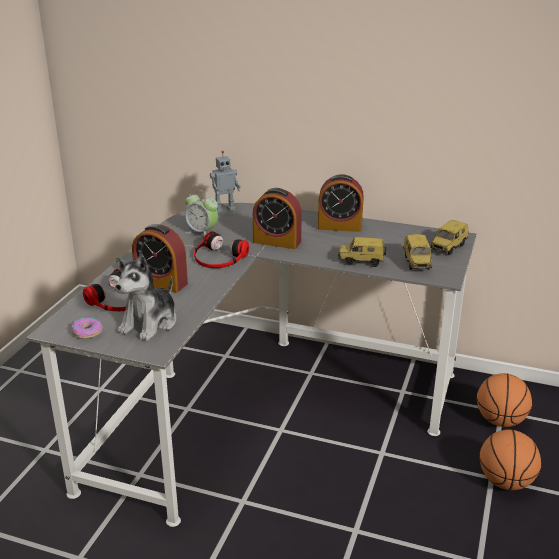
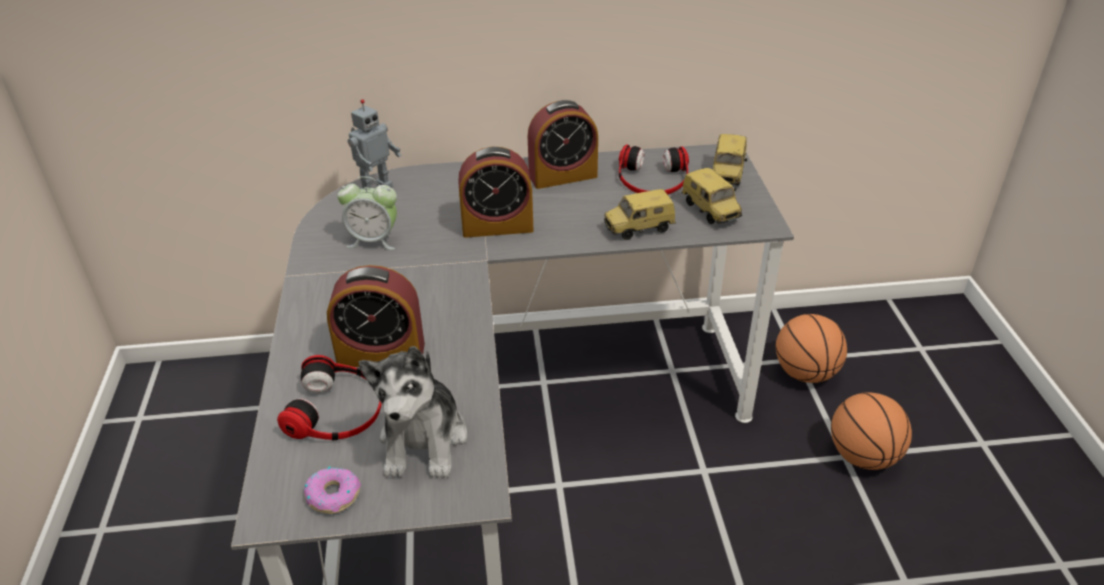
camera: 25 degrees left, 10 degrees up
headphones [194,231,249,268] -> headphones moved to [619,145,689,194]

